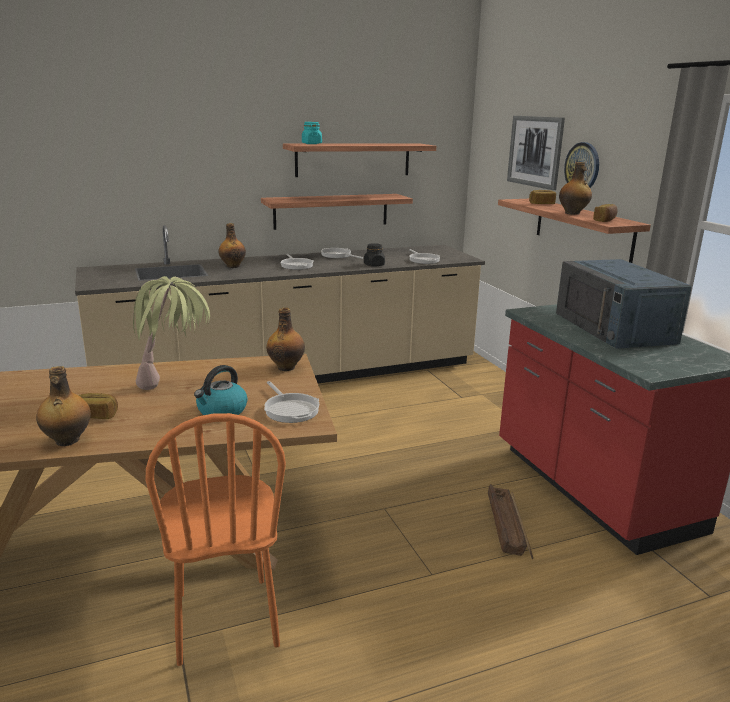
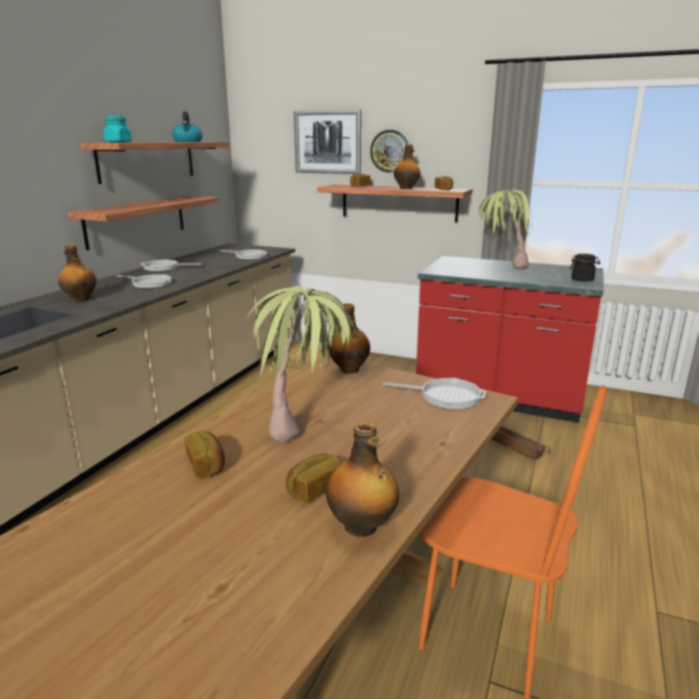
camera: 45 degrees left, 0 degrees up
kettle [194,365,248,415] -> kettle moved to [172,111,203,142]
black jar [364,243,385,267] -> black jar moved to [569,254,600,281]
blue microwave [556,259,692,349] -> potted plant [479,190,532,269]
none -> bread [184,431,225,478]

